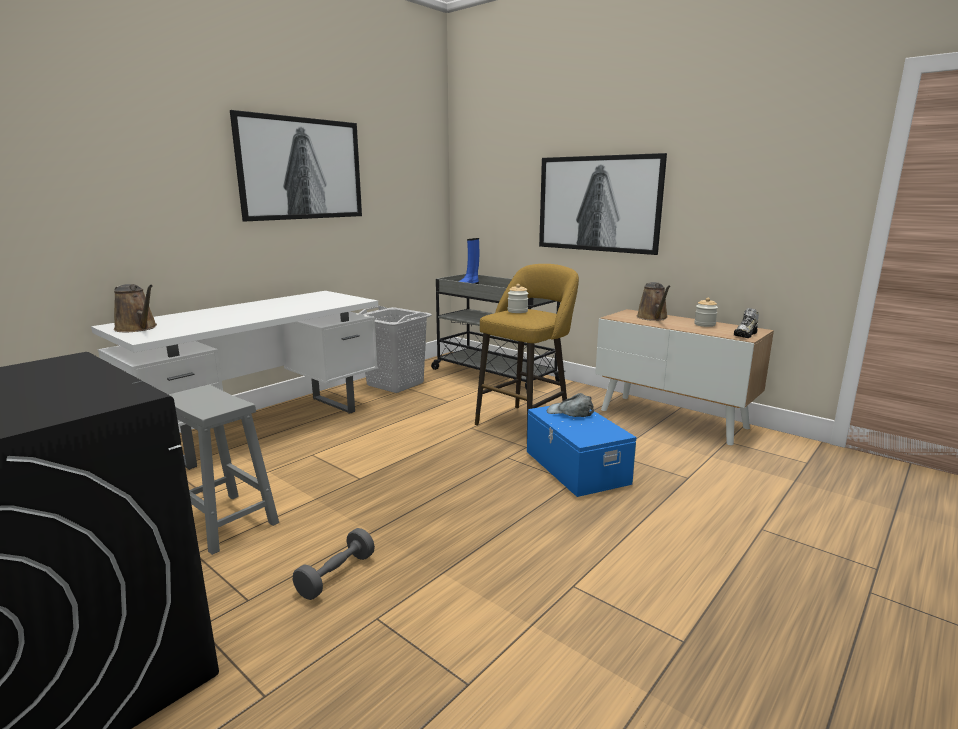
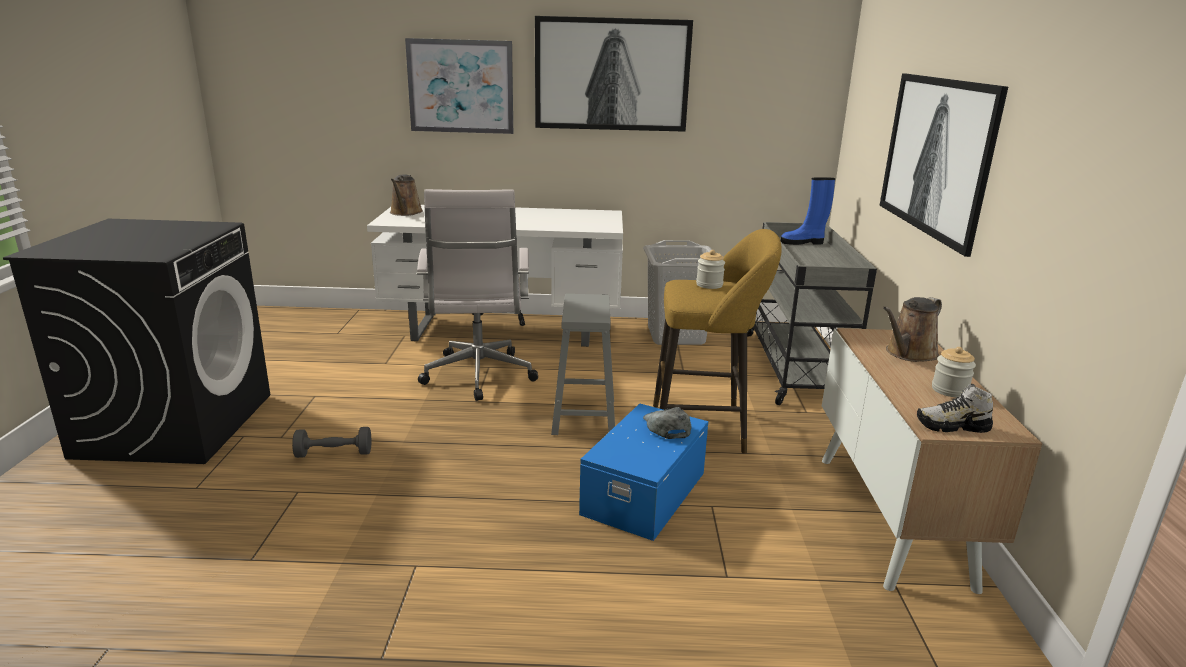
camera: 50 degrees right, 5 degrees up
grey stool [170,385,279,555] -> grey stool moved to [551,294,615,435]
none -> picture [405,38,513,134]
none -> white office chair [417,189,538,401]

